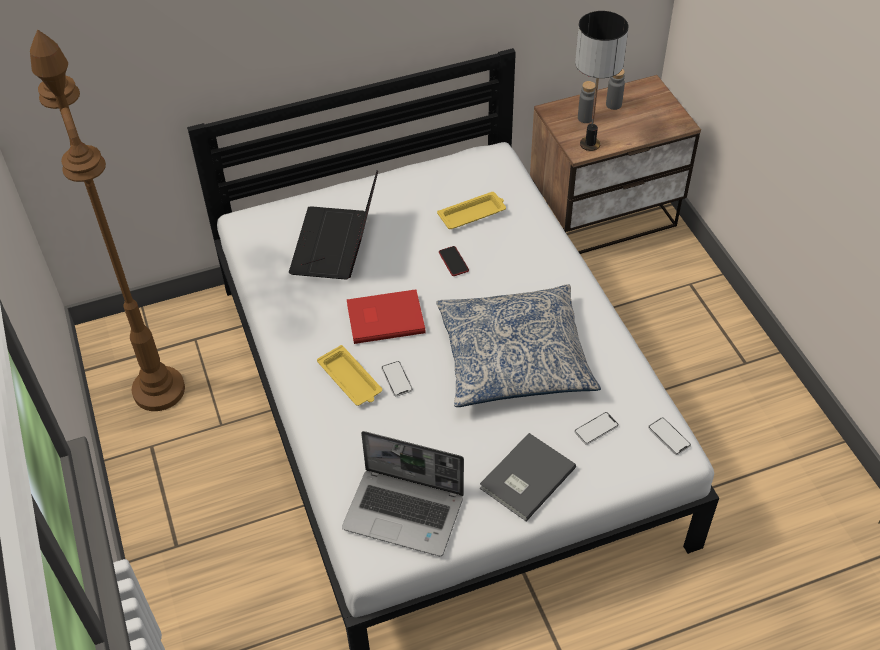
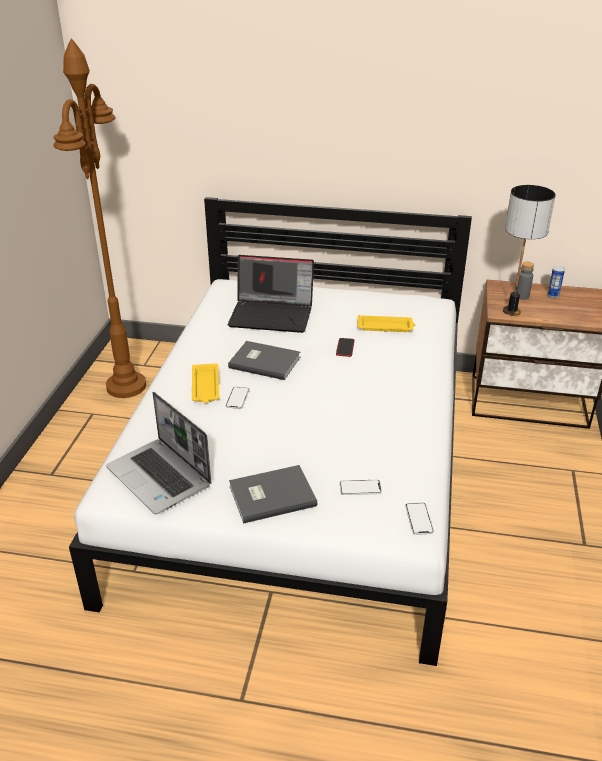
camera: 30 degrees right, 15 degrees down
laptop [289,171,378,280] -> laptop turned 120 degrees counterclockwise [228,255,314,333]
red book [347,289,426,344] -> grey book [228,341,300,380]
pillow [436,284,601,407] -> none
grey bottle [606,69,625,110] -> can [548,266,565,298]

